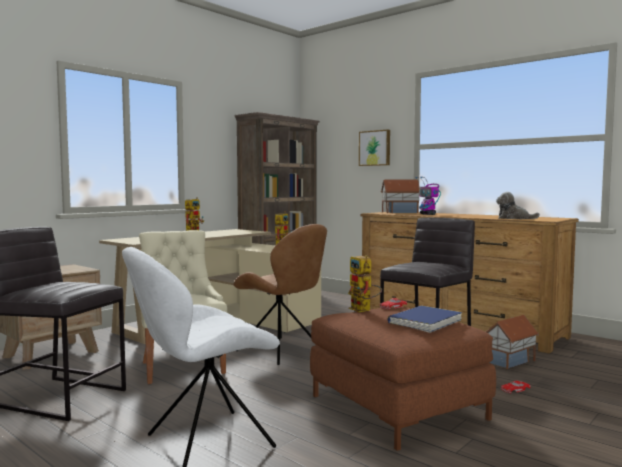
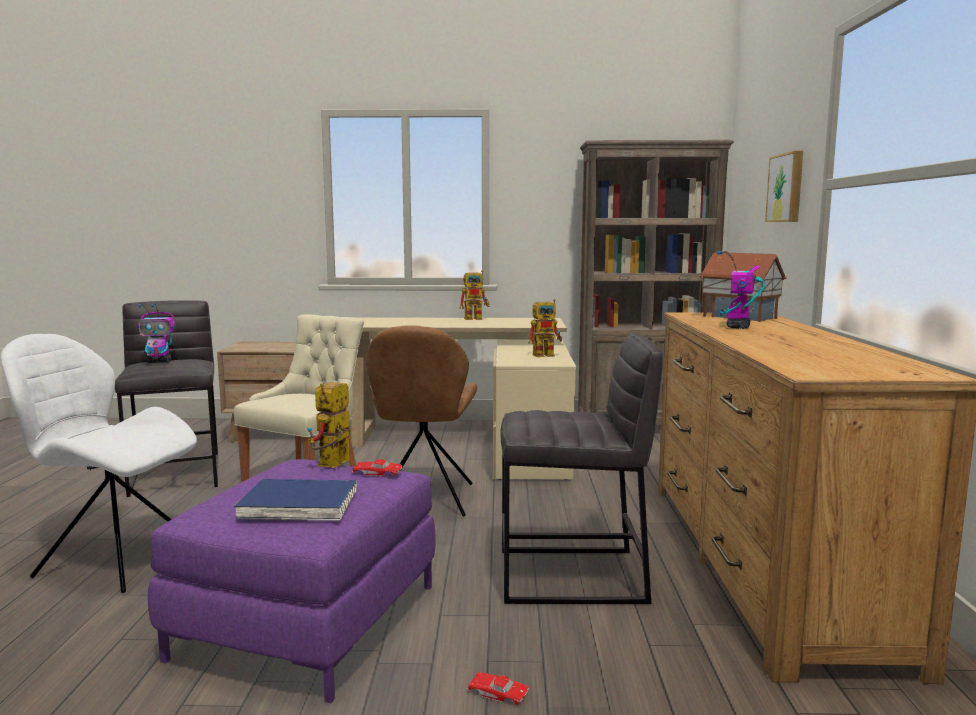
camera: 50 degrees right, 5 degrees up
brown ottoman [310,306,496,451] -> purple ottoman [148,459,436,703]
toy house [486,315,539,369] -> none
plush toy [496,192,540,219] -> none
none -> toy robot [138,304,176,363]

